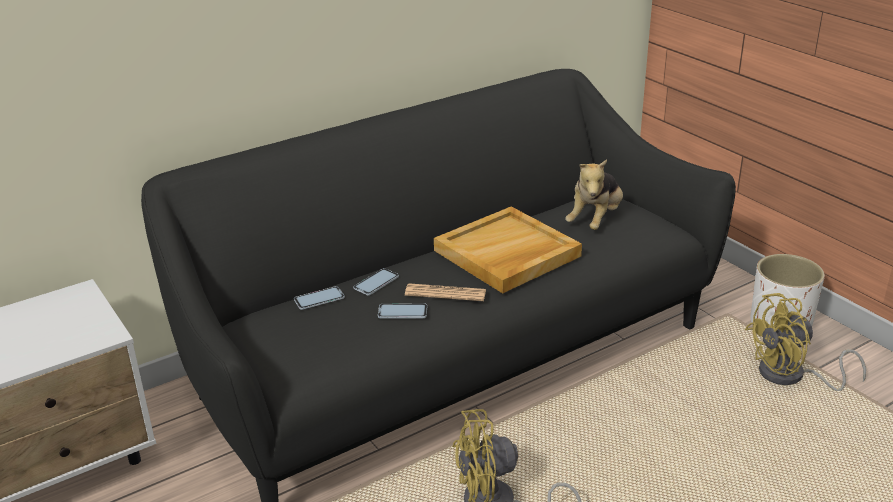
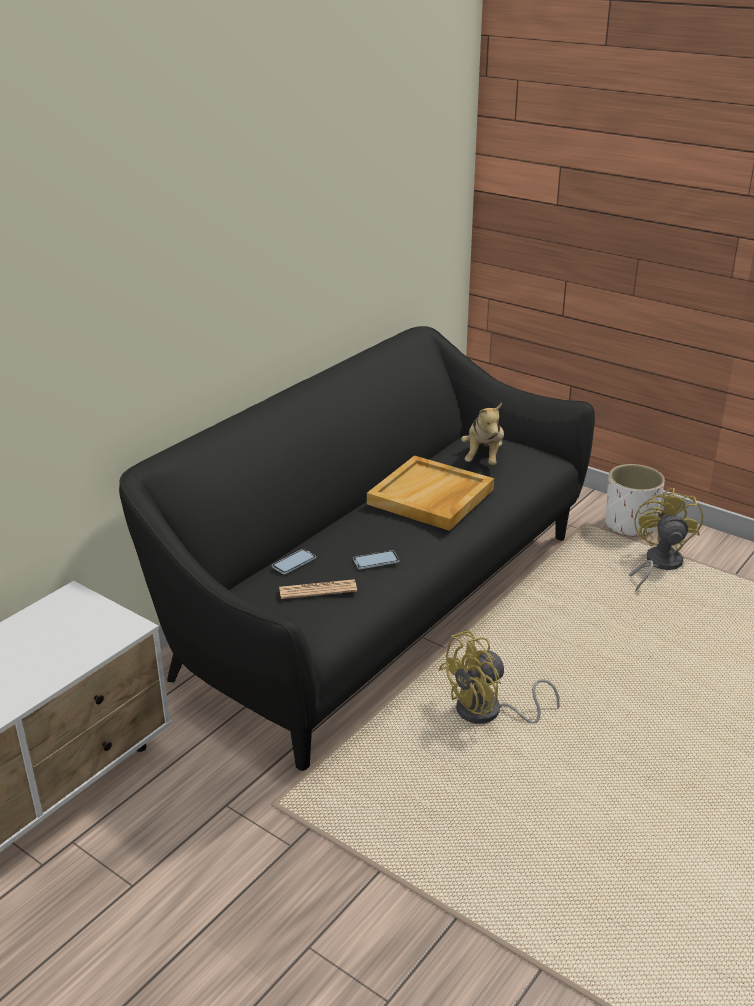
camera: 20 degrees left, 0 degrees up
phone [353,268,399,295] -> none
newspaper [405,283,486,301] -> newspaper moved to [279,579,357,599]
yellow fan [745,293,866,391] -> yellow fan turned 135 degrees clockwise [629,488,703,591]

